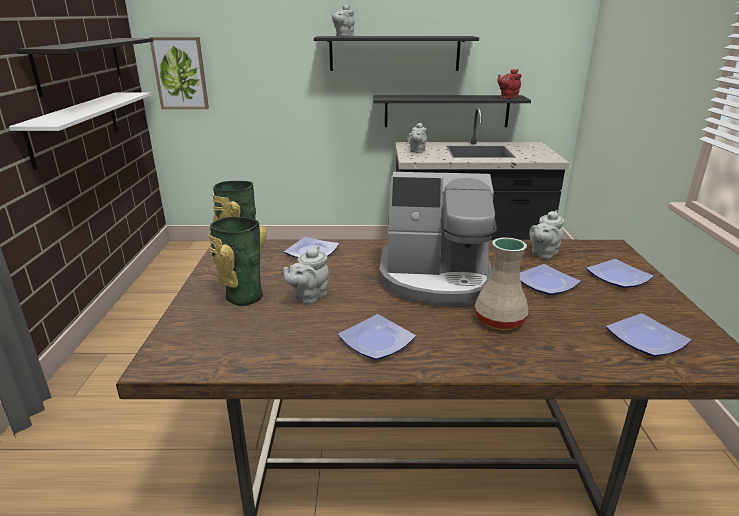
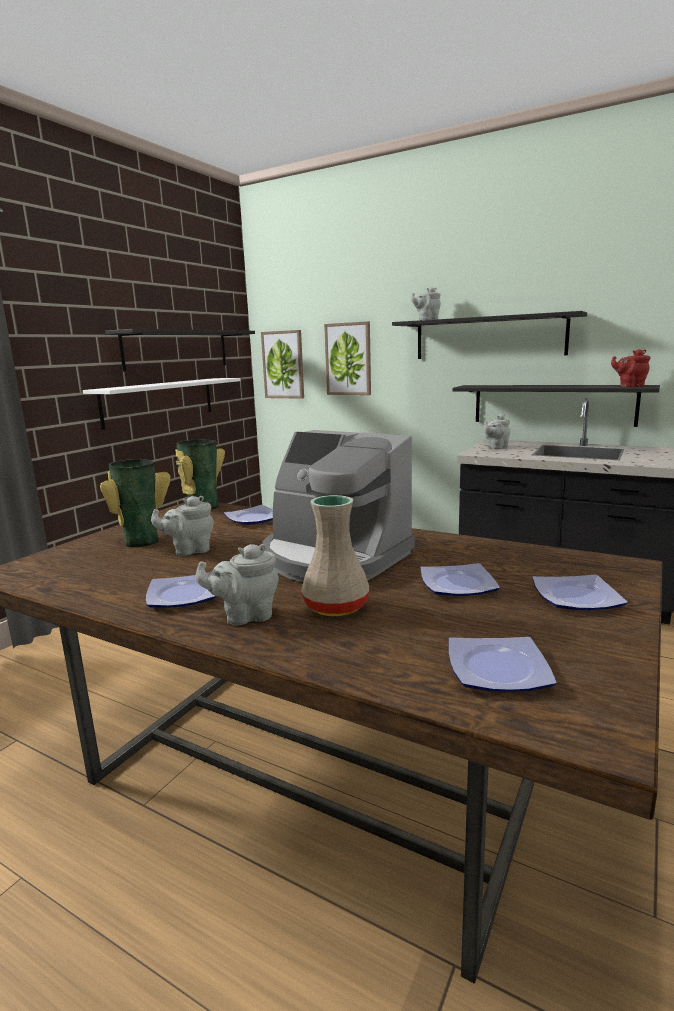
camera: 30 degrees right, 10 degrees down
grey teapot [529,210,564,259] -> grey teapot moved to [196,544,279,625]
none -> picture [324,321,371,395]

